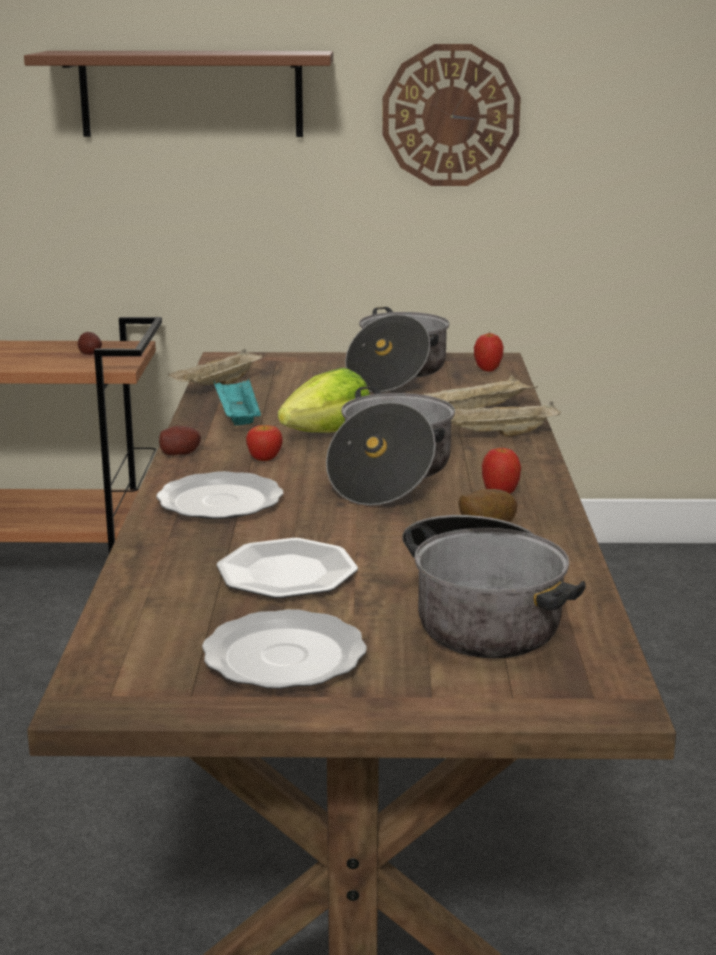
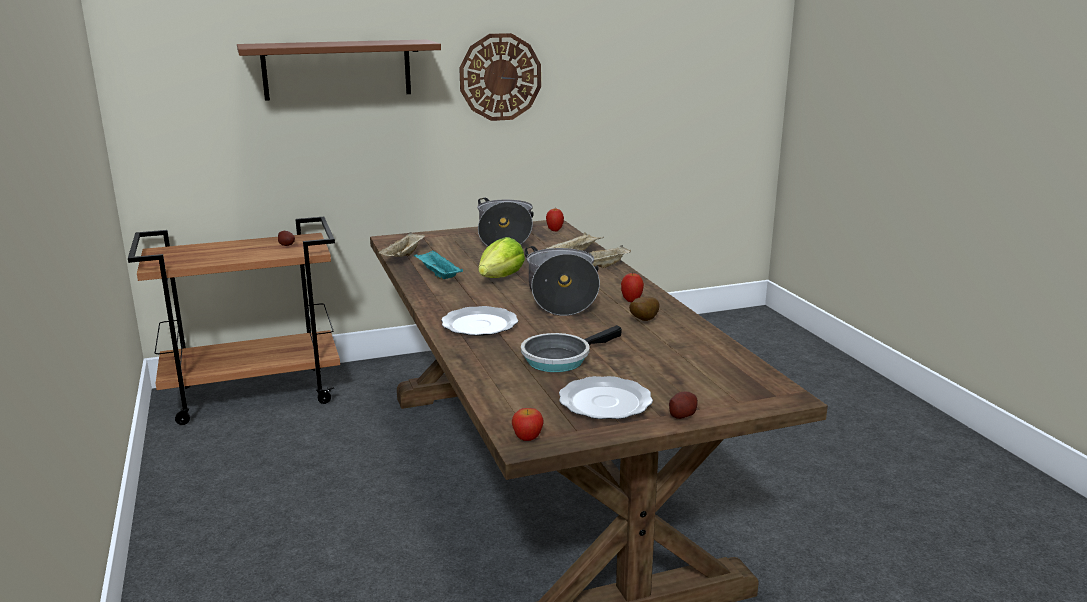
camera: 20 degrees left, 0 degrees up
potato [159,426,201,455] -> potato moved to [669,392,698,419]
plate [216,538,358,599] -> frying pan [521,325,622,372]
apple [246,425,283,461] -> apple moved to [512,408,544,441]
cooking pot [403,515,586,658] -> none

